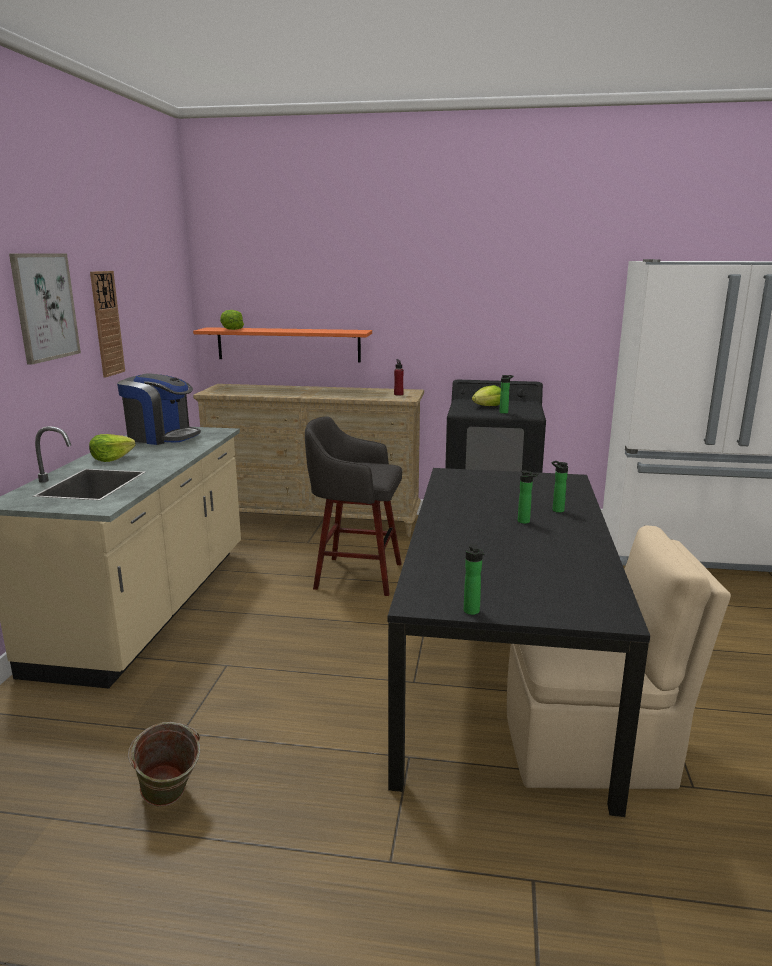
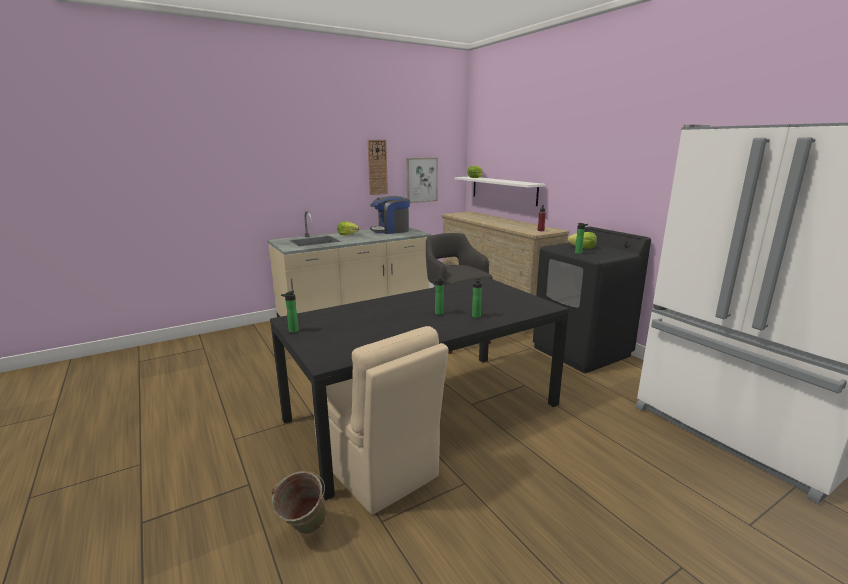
camera: 50 degrees right, 0 degrees up
picture [9,254,81,365] -> picture moved to [406,157,438,203]
coffee machine [117,373,201,445] -> coffee machine turned 90 degrees clockwise [370,196,410,234]
green bucket [128,722,200,807] -> green bucket moved to [271,471,326,534]
orange shelf [193,327,372,362] -> white shelf [455,177,546,206]

